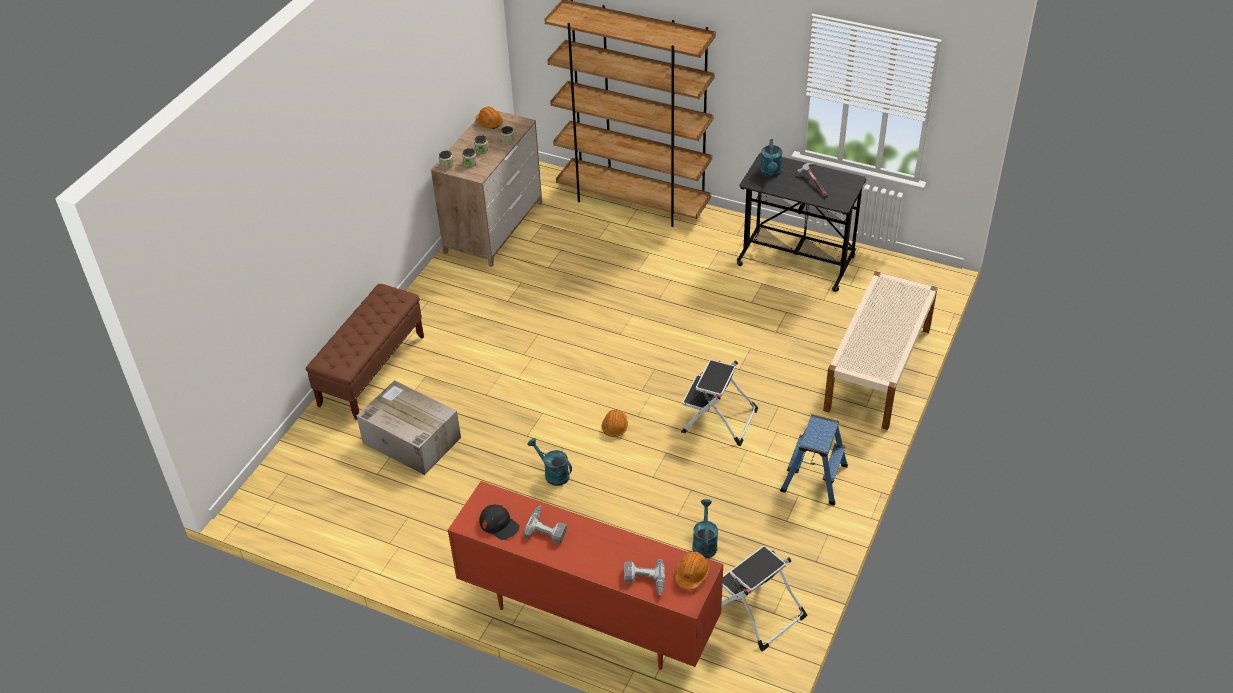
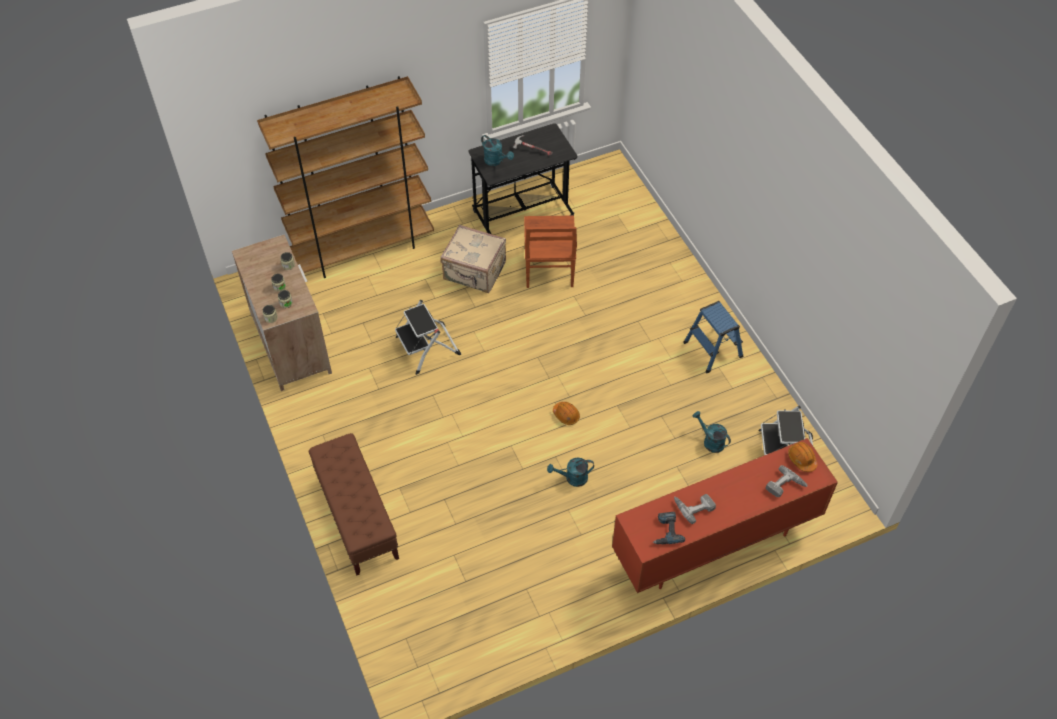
camera: 50 degrees left, 10 degrees up
cardboard box [357,380,461,475] -> none
orange hard hat [475,107,503,129] -> none
black cap [479,505,520,540] -> power drill [653,512,685,544]
step ladder [681,360,758,446] -> step ladder moved to [395,300,461,375]
beige bench [823,271,938,430] -> none
none -> beige suitcase [440,225,506,293]
none -> brown chair [524,216,577,288]

